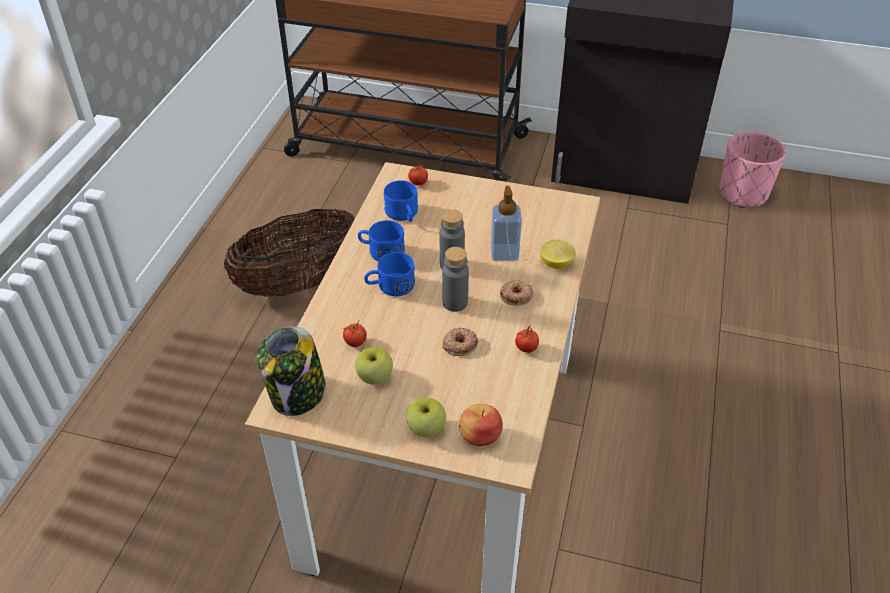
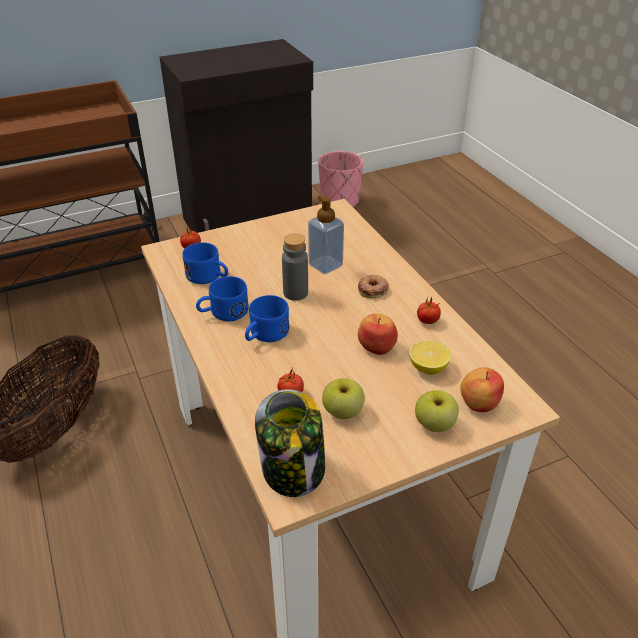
camera: 40 degrees left, 5 degrees down
grey bottle [442,247,469,312] -> none
donut [443,328,478,356] -> apple [358,314,398,355]
lemon [540,239,576,269] -> lemon moved to [409,340,451,375]

